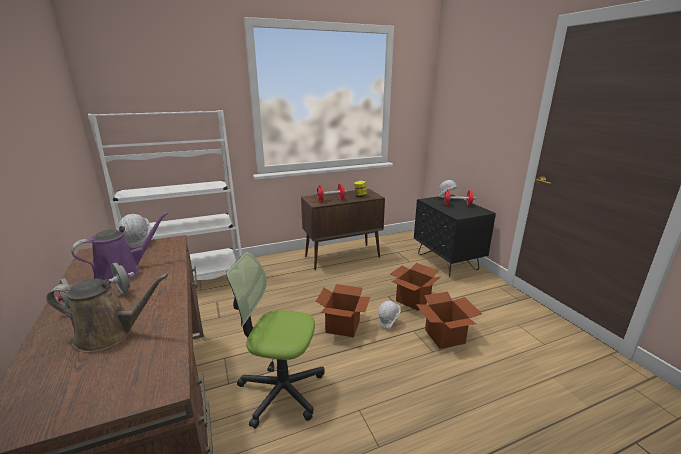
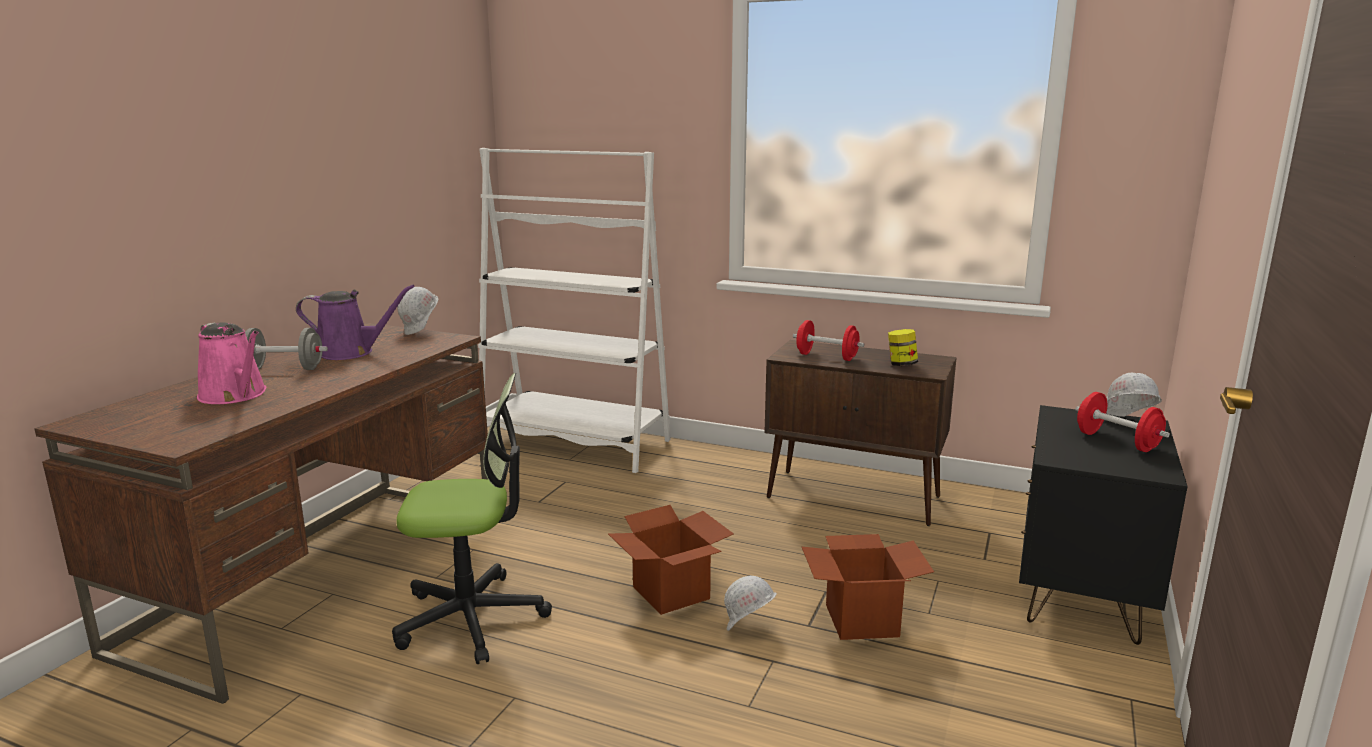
camera: 45 degrees right, 5 degrees down
brown watering can [46,274,168,353] -> pink watering can [197,322,266,404]
office chair [226,252,325,429] -> office chair turned 120 degrees clockwise [392,373,552,664]
cardboard box [416,292,482,349] -> none

